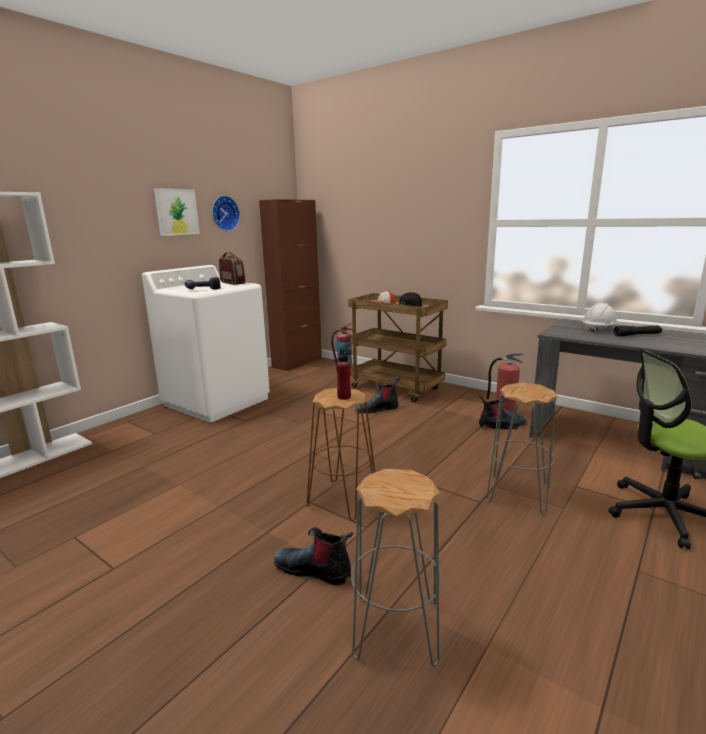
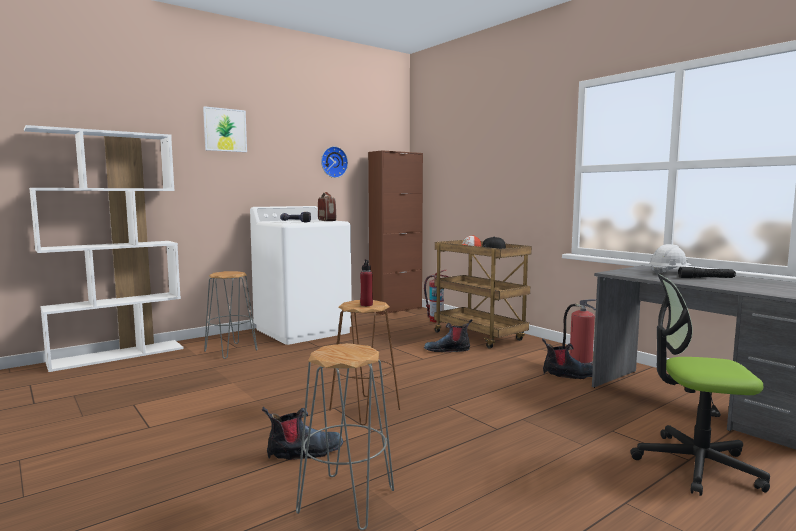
camera: 15 degrees right, 10 degrees down
picture [154,188,200,236] -> picture moved to [203,106,247,152]
boot [274,527,353,585] -> boot turned 120 degrees clockwise [262,407,343,460]
grey stool [486,382,558,514] -> grey stool moved to [204,271,258,359]

